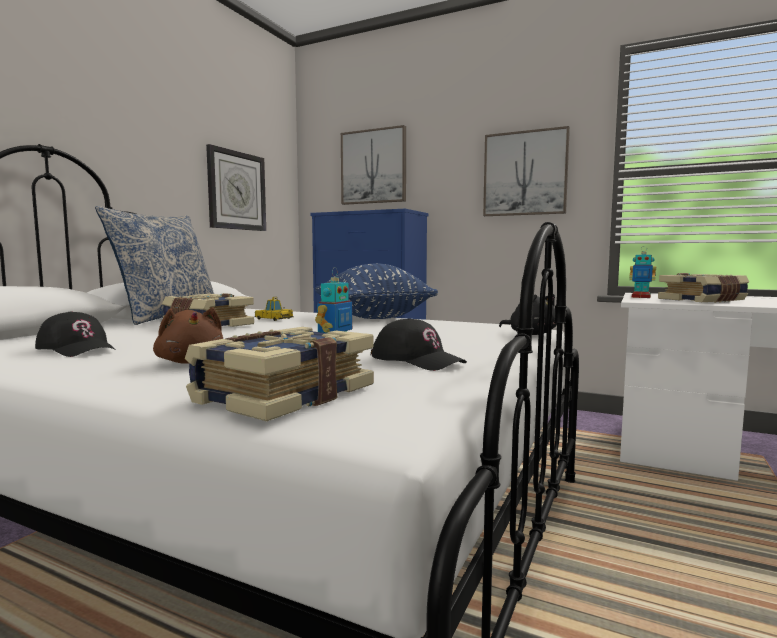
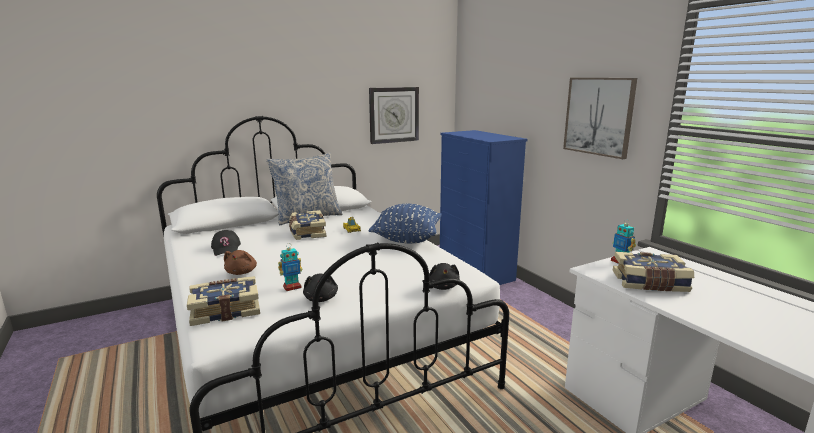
camera: 35 degrees right, 10 degrees up
picture [341,125,406,205] -> none
black cap [371,318,467,371] -> black plush toy [303,274,338,302]

